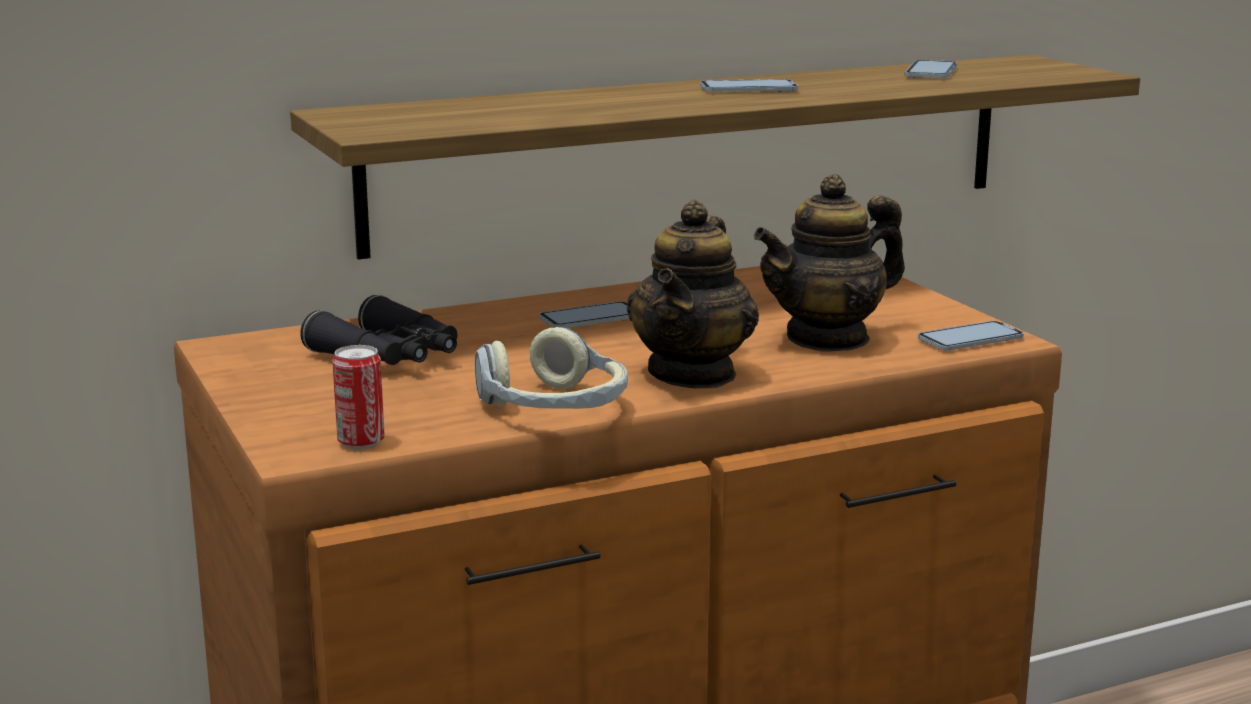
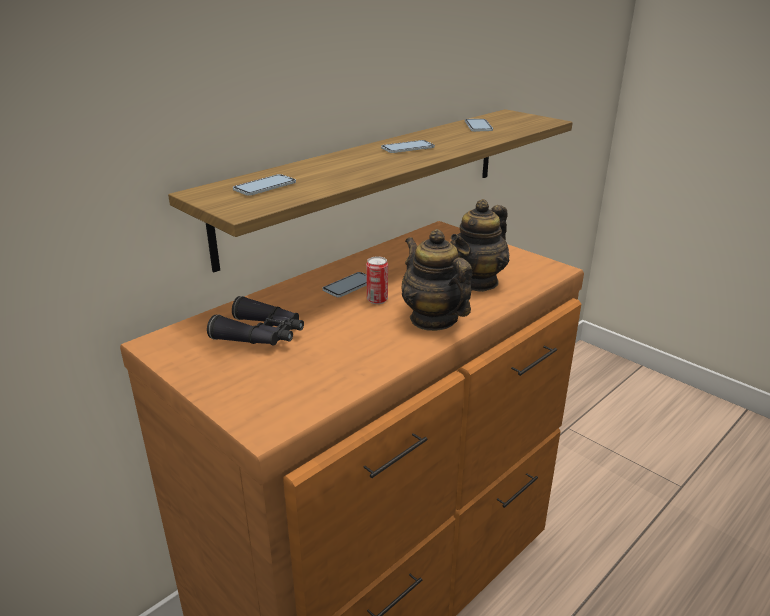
camera: 20 degrees left, 10 degrees up
can [332,345,385,450] -> can moved to [366,256,388,304]
headphones [475,327,628,409] -> none
teapot [627,200,759,389] -> teapot turned 150 degrees clockwise [402,229,472,331]
phone [918,321,1024,351] -> phone moved to [233,174,296,196]

